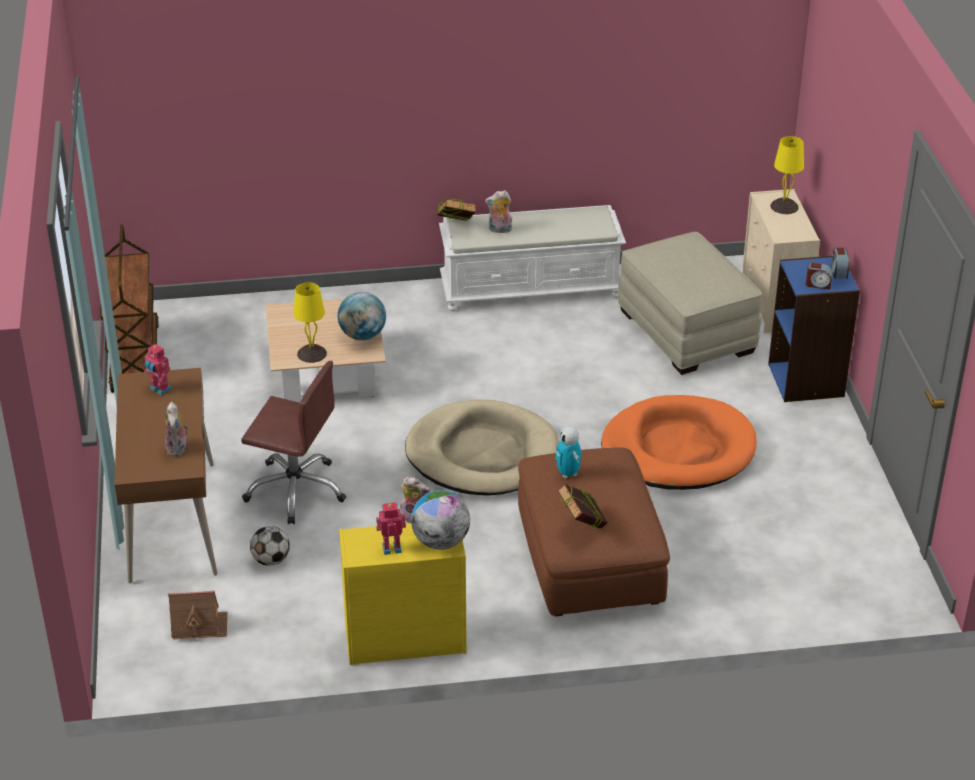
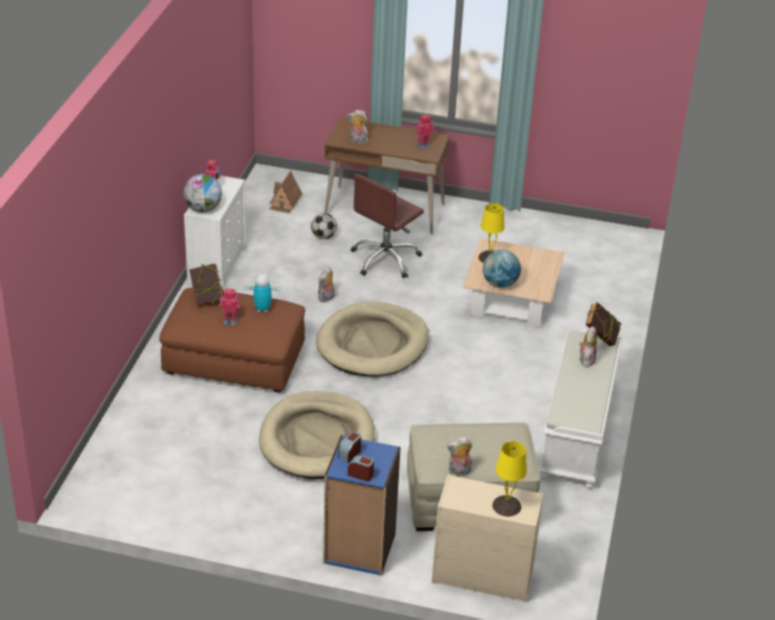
camera: 110 degrees right, 0 degrees up
brown cart [100,224,159,393] -> none
yellow dresser [339,523,467,665] -> white dresser [184,175,246,289]
orange dog bed [601,395,757,490] -> beige dog bed [259,391,375,479]
none -> toy robot [220,288,241,326]
none -> plush toy [447,437,472,475]

